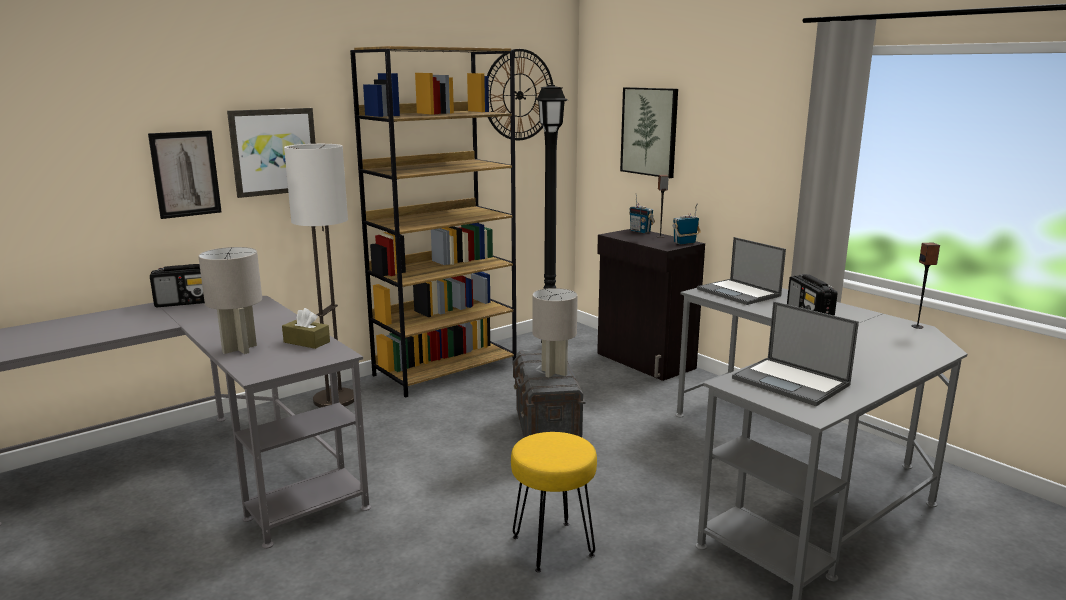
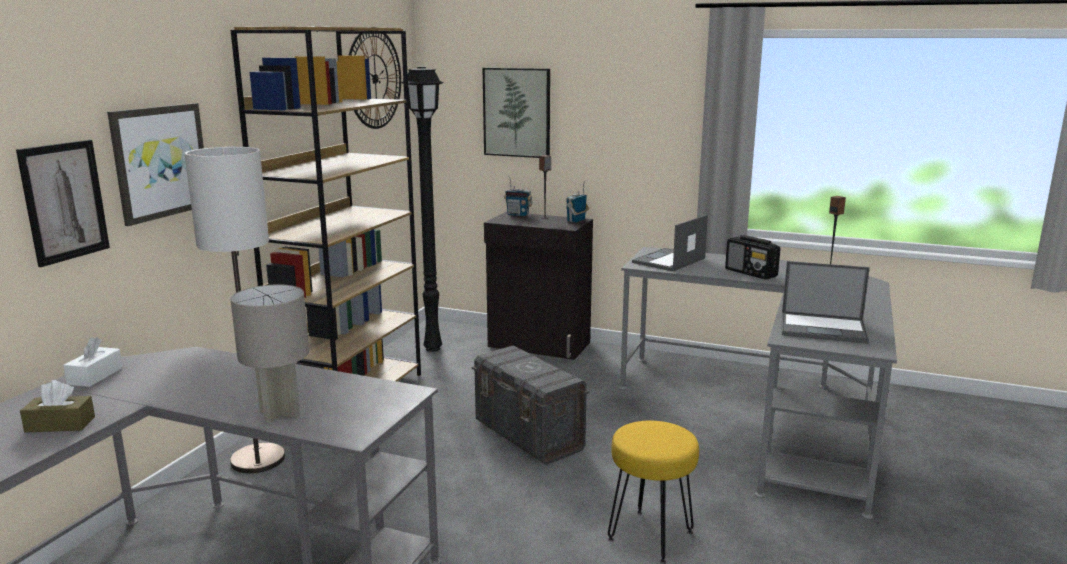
camera: 30 degrees left, 0 degrees up
radio [150,264,205,307] -> white tissue box [63,337,123,387]
brown tissue box [282,308,330,349] -> brown tissue box moved to [20,380,95,433]
grey table lamp [533,288,578,377] -> none
laptop [697,237,786,305] -> laptop turned 105 degrees clockwise [632,215,708,271]

